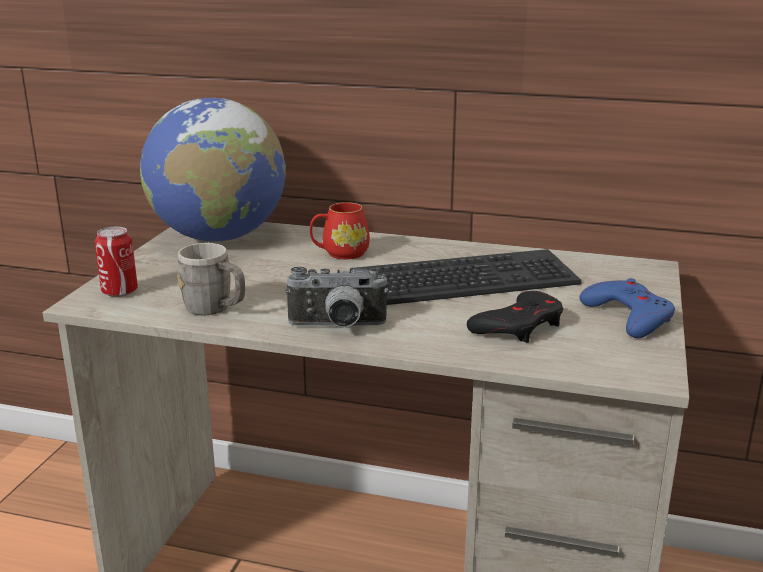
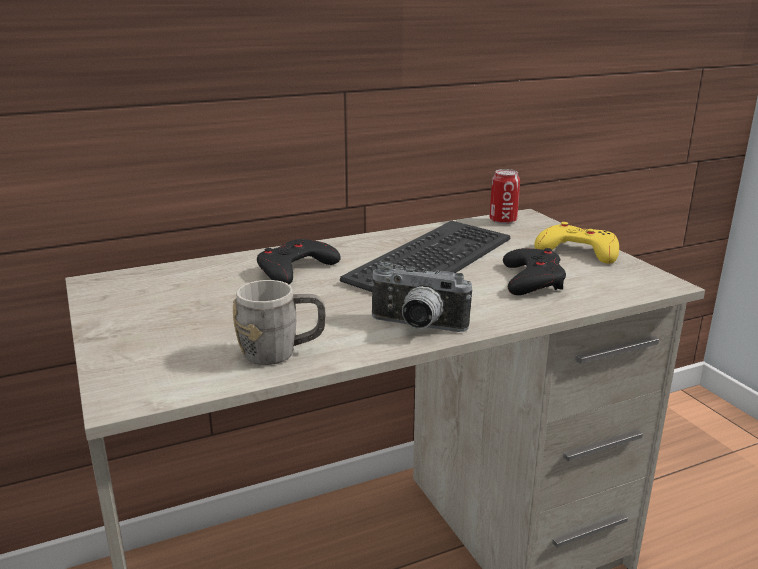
camera: 40 degrees left, 0 degrees up
can [95,227,138,297] -> can moved to [490,169,520,224]
globe [140,98,286,242] -> none
camera [285,267,389,327] -> camera turned 60 degrees clockwise [369,261,472,332]
red mug [310,202,370,259] -> black game controller [257,239,341,284]
blue game controller [580,278,675,338] -> yellow game controller [534,222,619,264]

